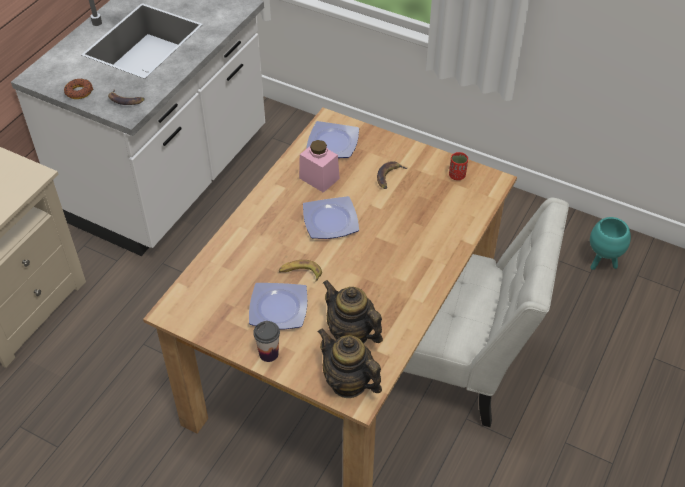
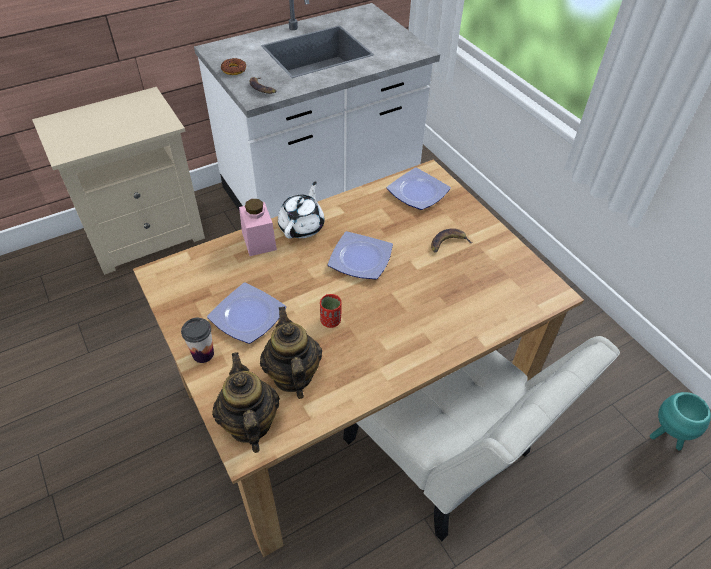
camera: 30 degrees right, 0 degrees up
banana [279,260,322,282] -> none
pink jar [299,140,340,193] -> pink jar moved to [239,199,277,256]
red cup [449,152,468,180] -> red cup moved to [320,294,341,328]
none -> white teapot [278,181,325,239]

